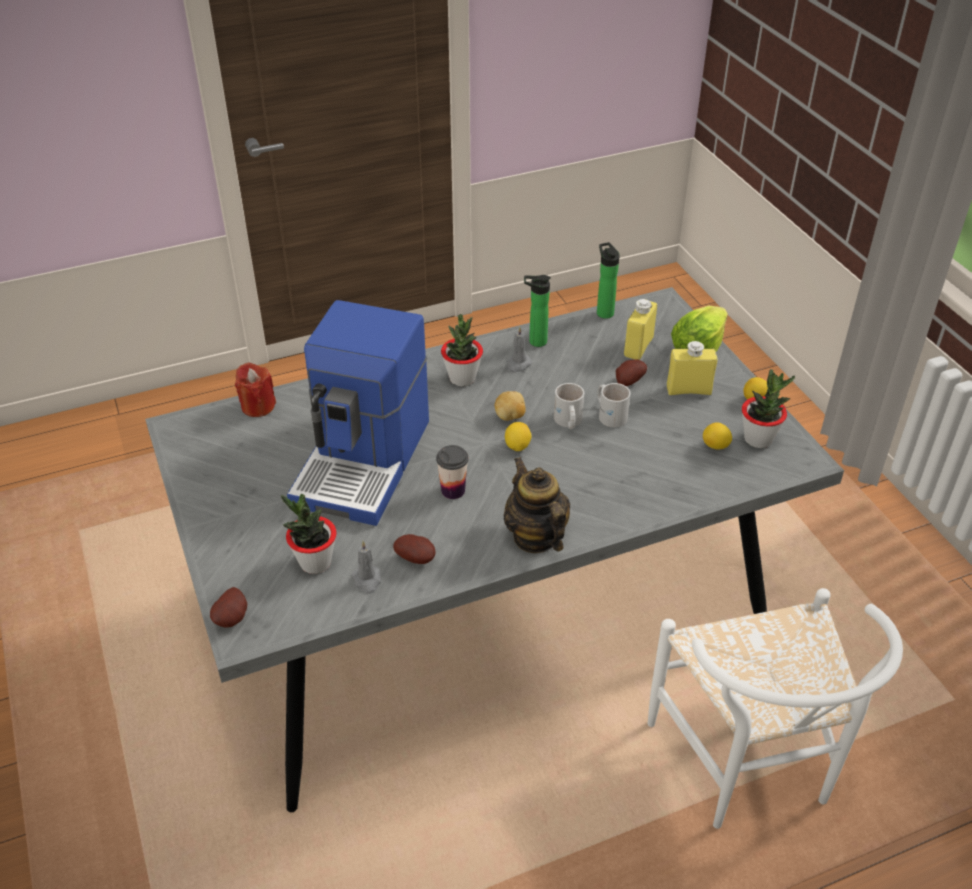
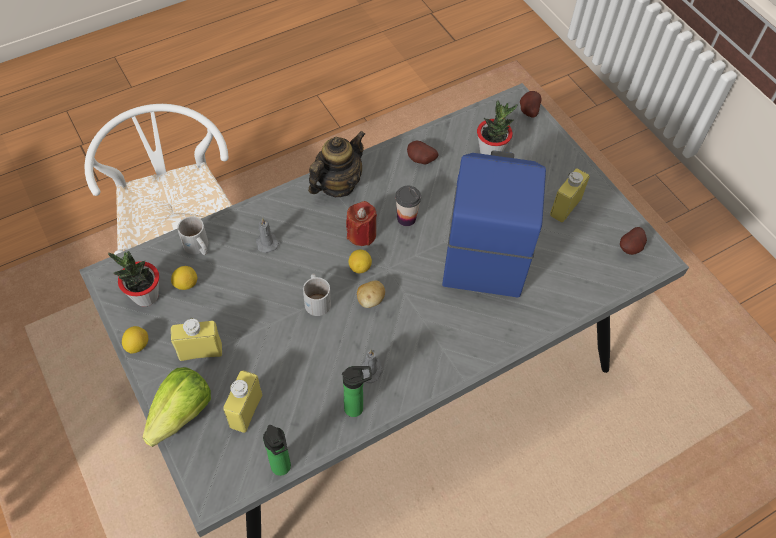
camera: 170 degrees right, 15 degrees up
red candle [235,362,276,417] -> red candle moved to [346,201,377,246]
grey candle [351,541,381,594] -> grey candle moved to [256,218,279,253]
potted plant [441,314,483,386] -> none
teapot [504,457,570,553] -> teapot turned 105 degrees counterclockwise [308,131,365,197]
white mug [598,383,631,427] -> white mug moved to [177,216,208,255]
potato [616,360,647,386] -> potato moved to [620,227,647,255]
none -> yellow bottle [550,168,589,222]

